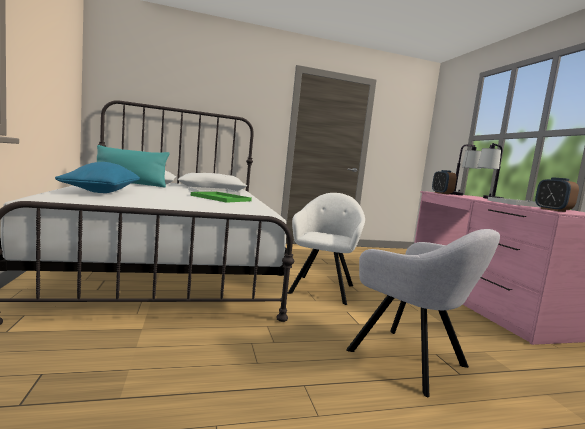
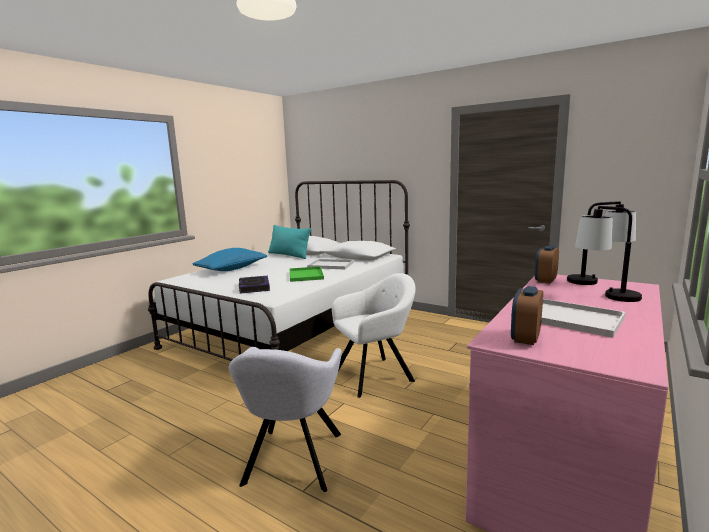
camera: 50 degrees right, 5 degrees up
none -> book [239,275,270,294]

